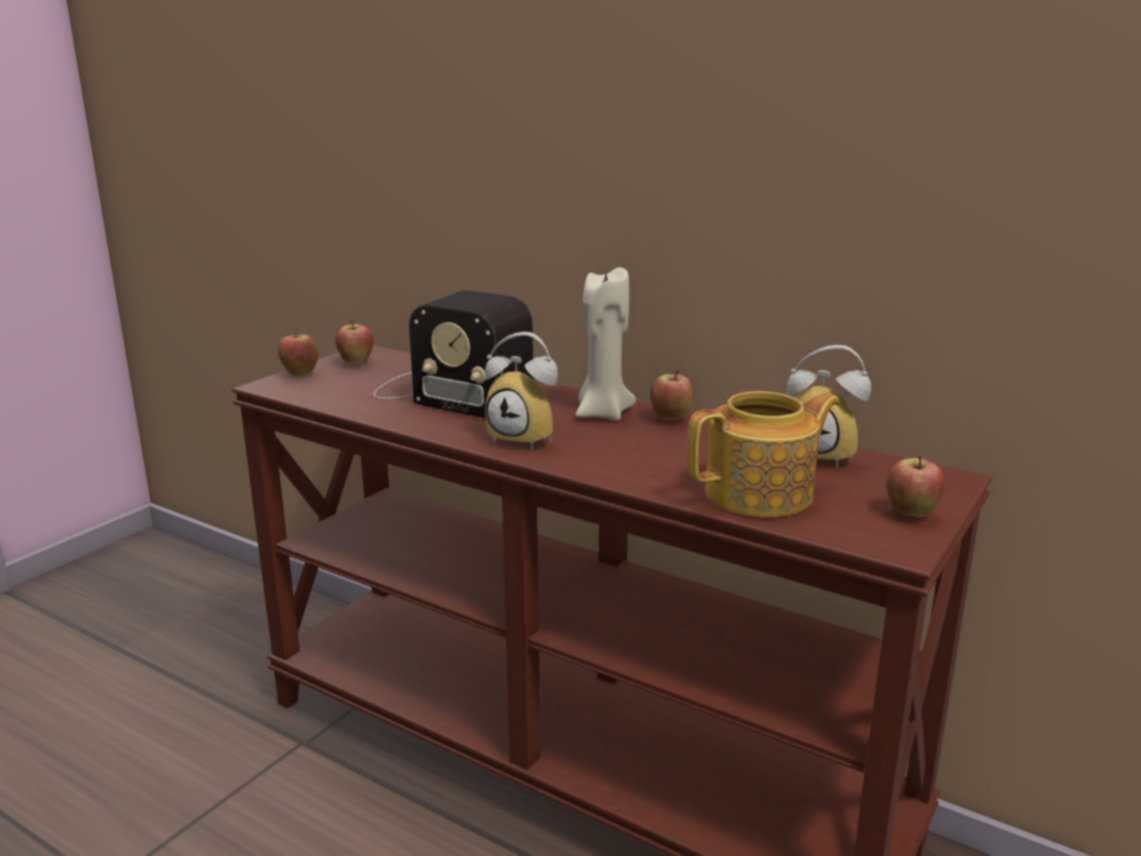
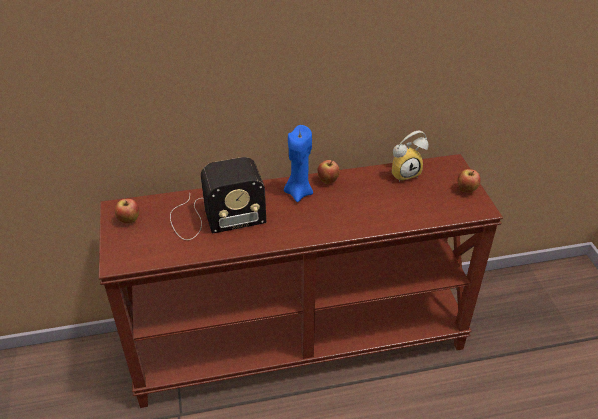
camera: 45 degrees left, 20 degrees up
apple [278,327,318,377] -> none
alarm clock [485,332,558,450] -> none
beige candle [576,267,636,421] -> blue candle [284,125,313,202]
teapot [687,391,840,517] -> none

